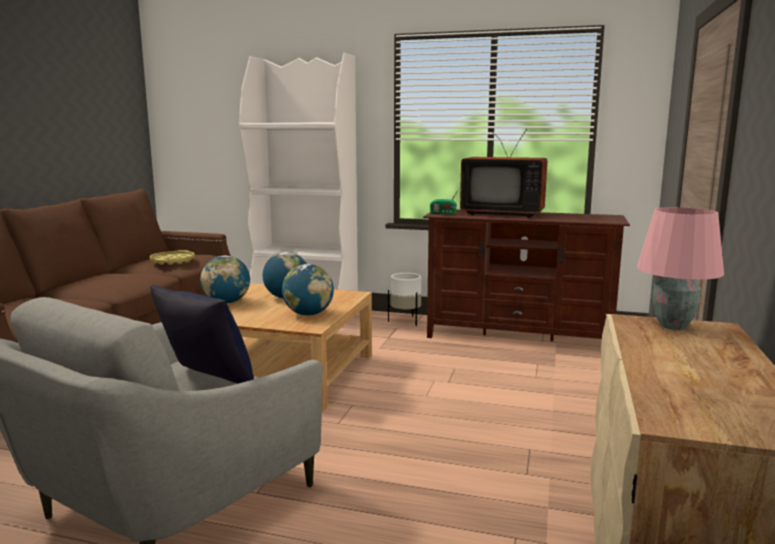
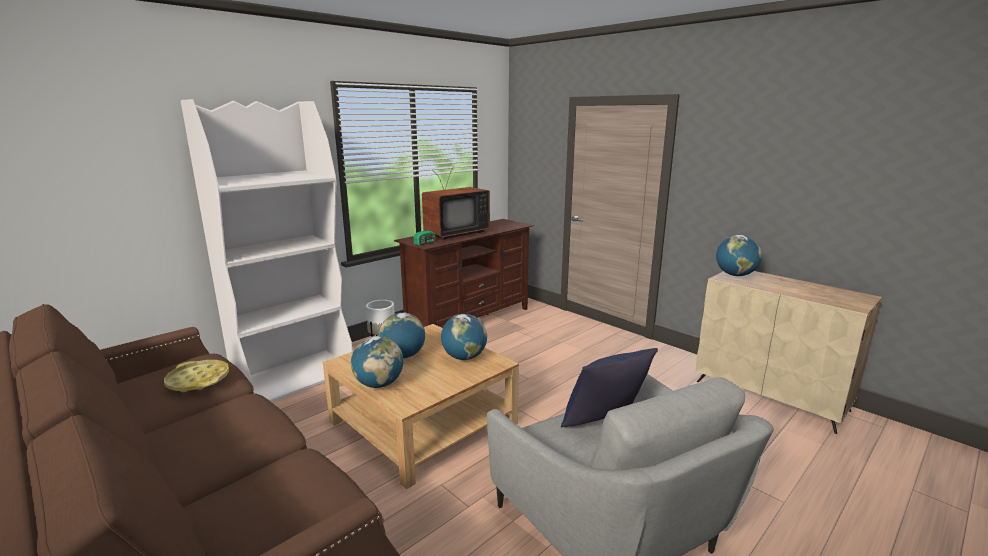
camera: 60 degrees left, 5 degrees up
pink table lamp [637,207,724,330] -> globe [716,235,762,276]

